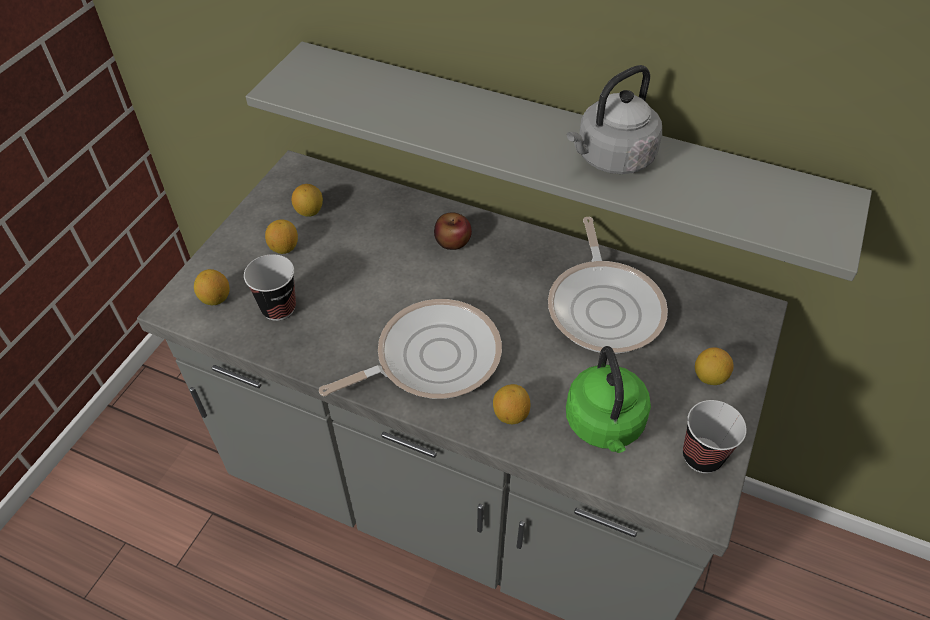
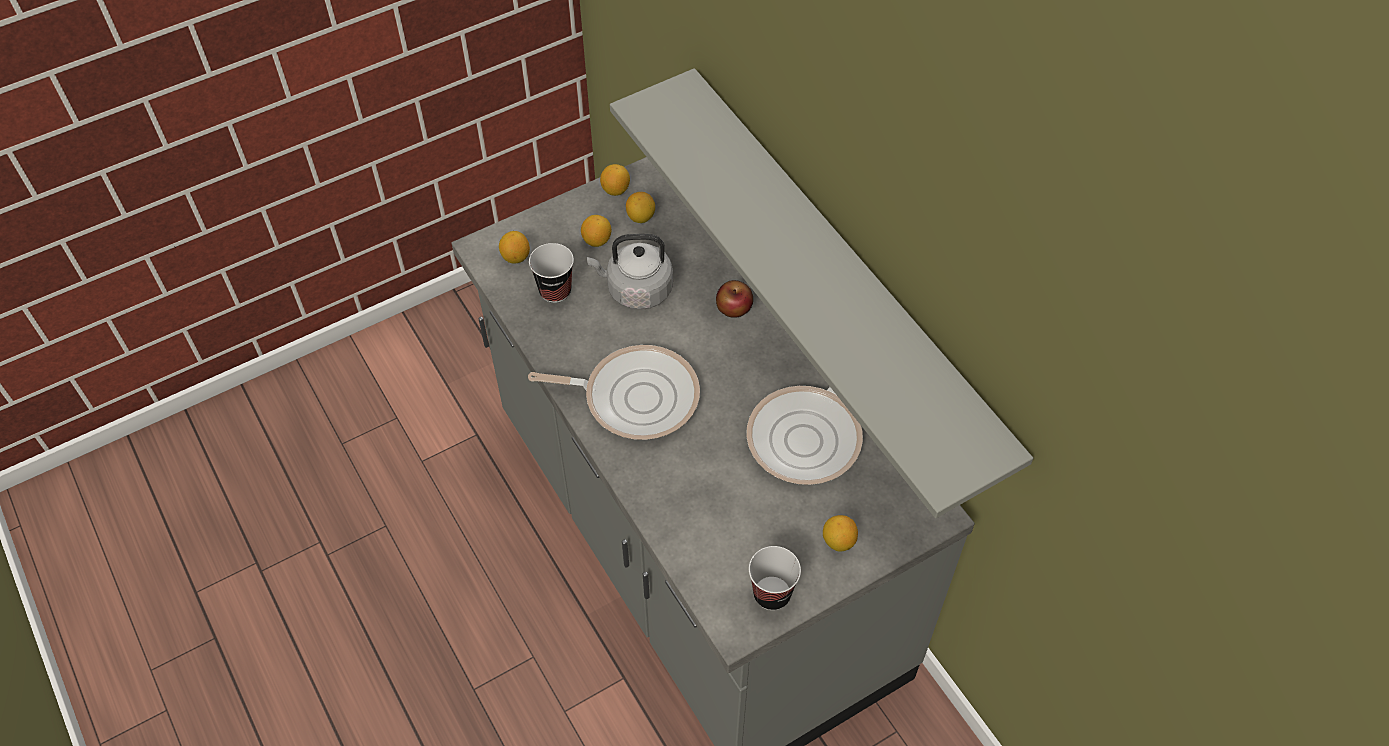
camera: 35 degrees right, 5 degrees up
lemon [493,384,530,424] -> lemon moved to [600,164,630,196]
green kettle [566,346,651,453] -> none
grey kettle [567,65,662,174] -> grey kettle moved to [587,234,673,310]

